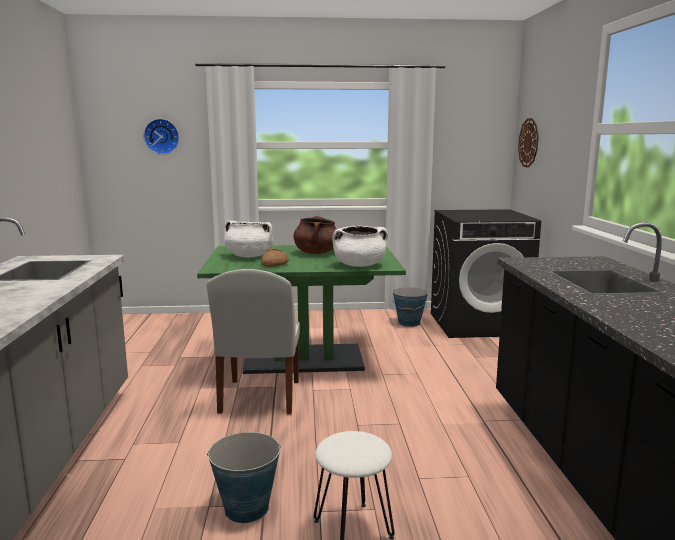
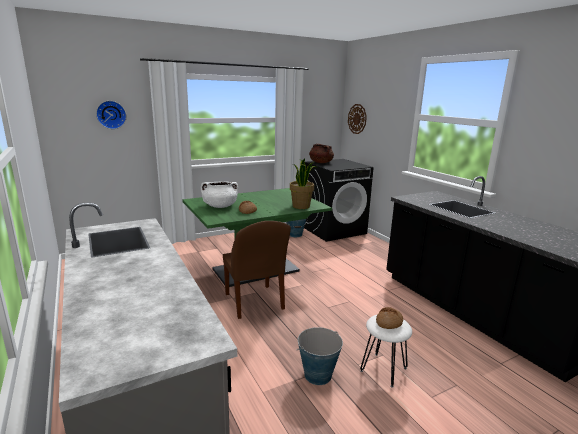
camera: 25 degrees left, 5 degrees up
white chair [207,269,300,414] -> brown chair [223,221,291,319]
brown cooking pot [293,216,339,254] -> brown cooking pot moved to [309,143,334,163]
white cooking pot [333,225,388,267] -> potted plant [290,159,317,209]
none -> bread [376,307,403,329]

